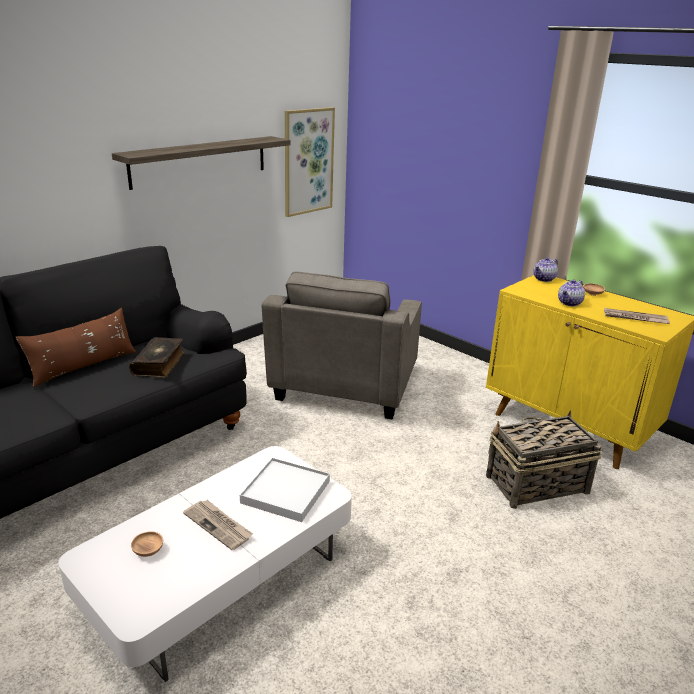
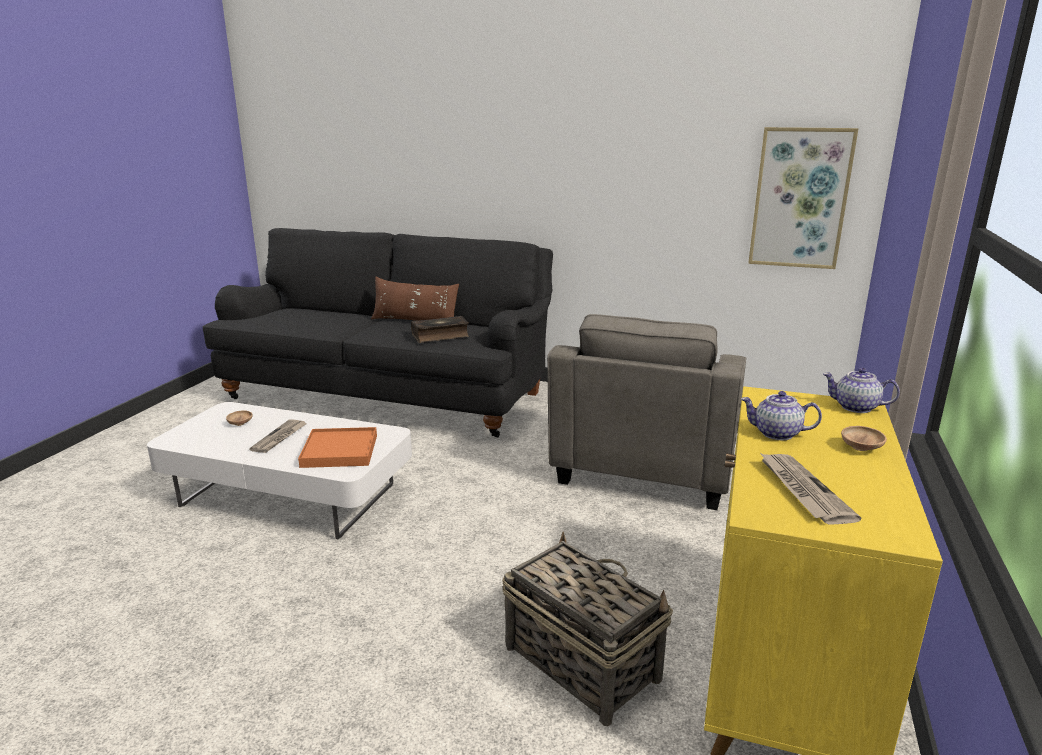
camera: 65 degrees right, 5 degrees down
shelf [112,136,291,190] -> none
white tray [240,458,330,522] -> orange tray [298,427,377,468]
grey armchair [261,272,422,419] -> grey armchair turned 60 degrees counterclockwise [547,314,746,510]

